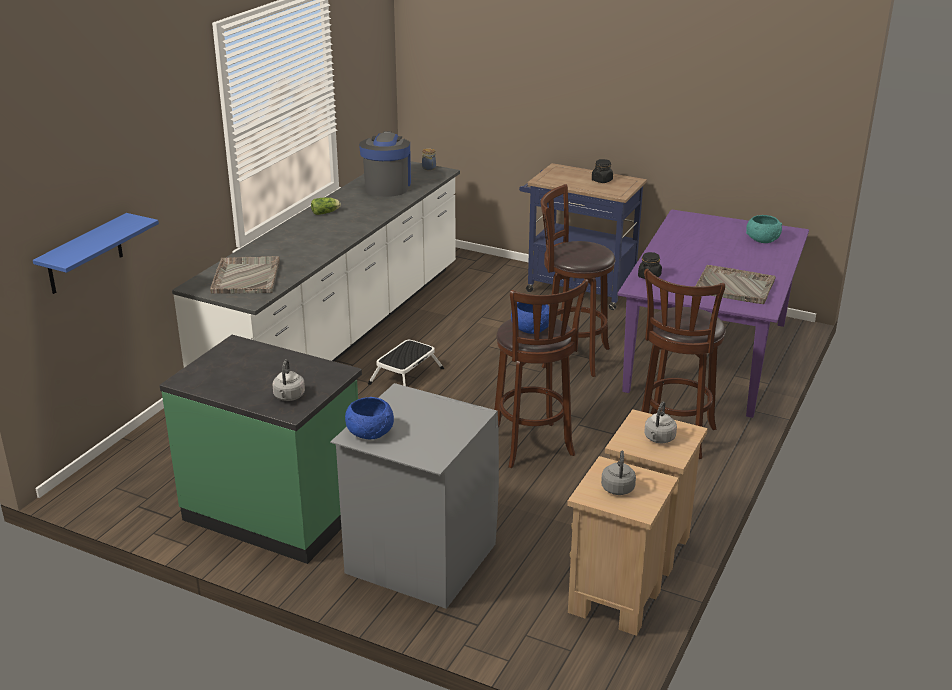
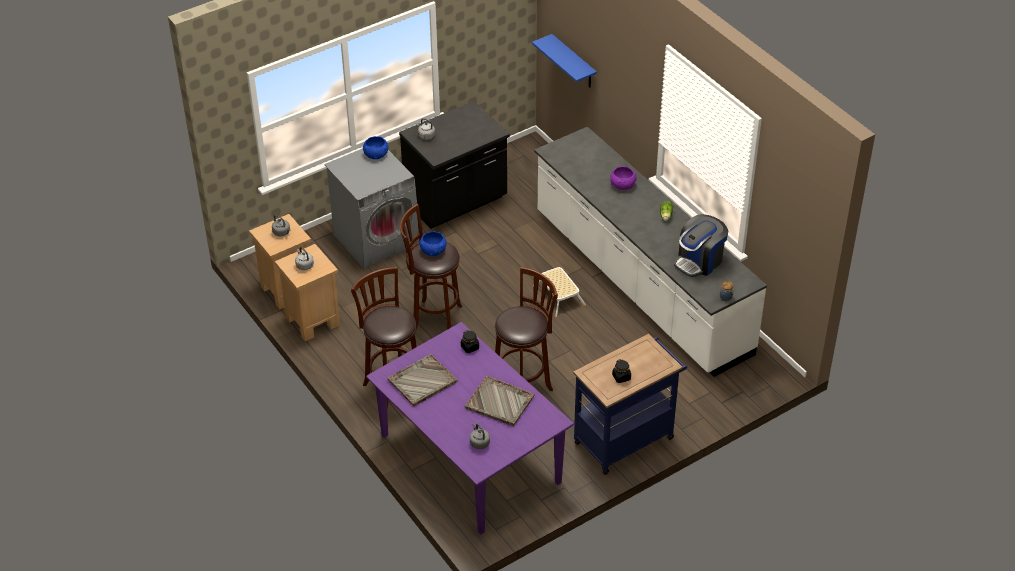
camera: 120 degrees right, 15 degrees up
green counter [159,335,362,564] -> black counter [399,101,510,229]
grey tray [210,256,280,294] -> grey tray moved to [465,376,535,426]
coffee machine [359,131,411,197] -> coffee machine turned 105 degrees clockwise [674,214,728,277]
black step ladder [368,340,444,386] -> beige step ladder [532,267,586,317]
turquoise bowl [746,215,782,243] -> grey kettle [470,423,490,449]
none -> purple bowl [610,166,636,190]

